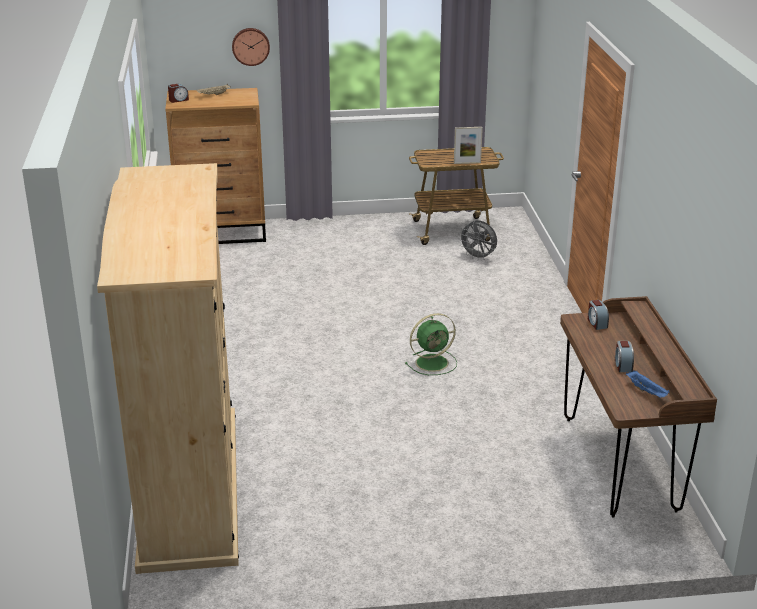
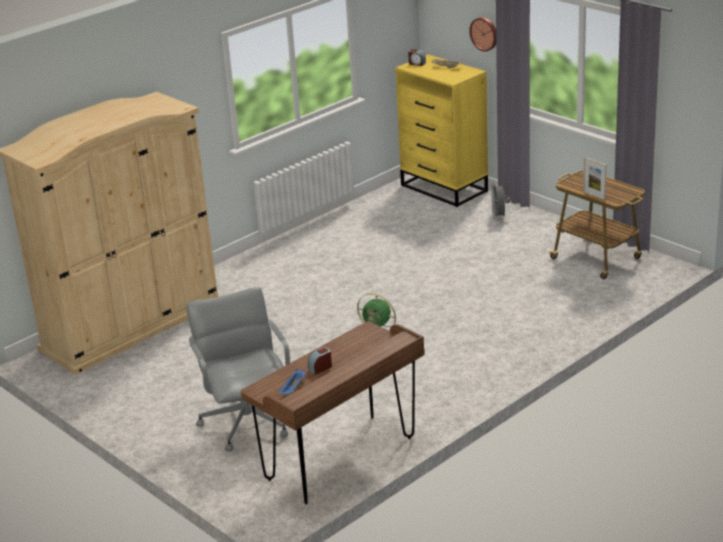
camera: 55 degrees right, 0 degrees up
brown dresser [165,88,266,244] -> yellow dresser [395,55,488,207]
grey fan [458,220,497,261] -> grey fan moved to [491,182,510,220]
alarm clock [588,300,609,330] -> none
none -> grey office chair [186,287,290,452]

